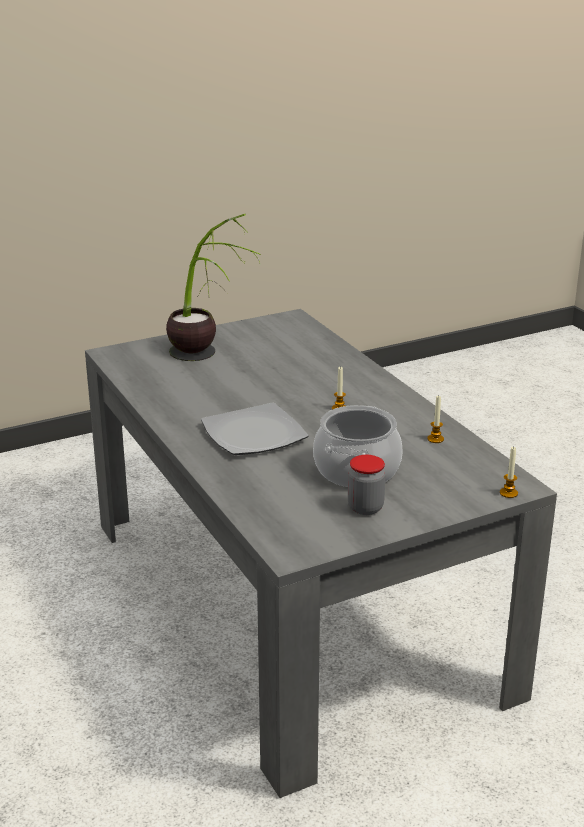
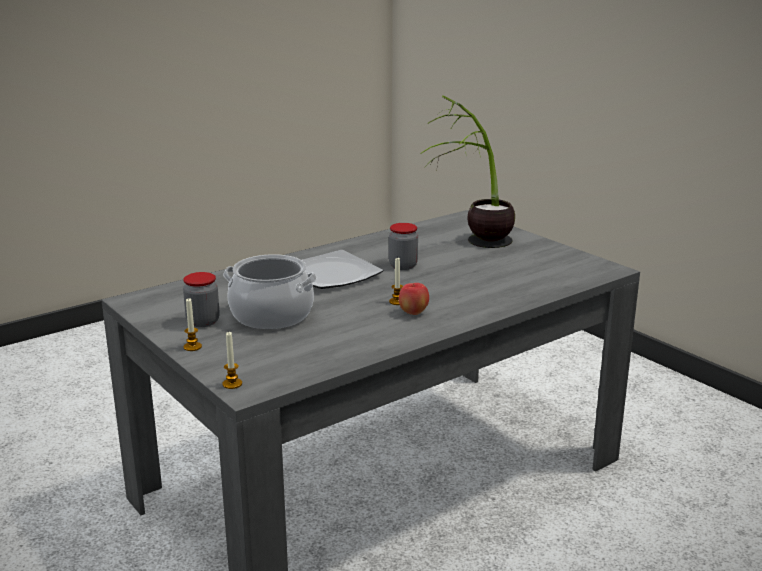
camera: 80 degrees right, 5 degrees down
candle [427,396,444,443] -> candle moved to [183,298,202,351]
none -> jar [389,223,418,270]
none -> apple [399,283,429,315]

